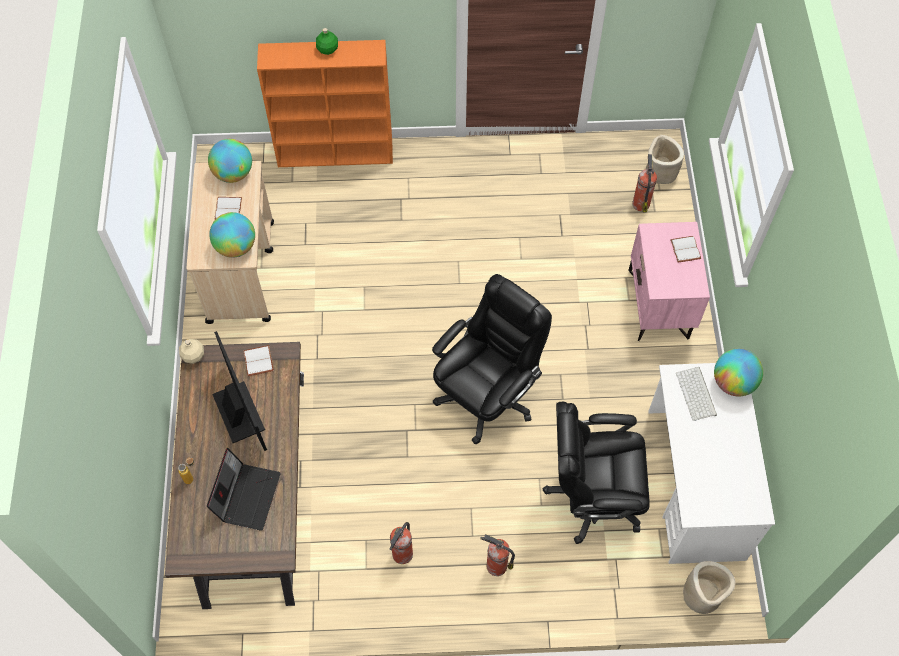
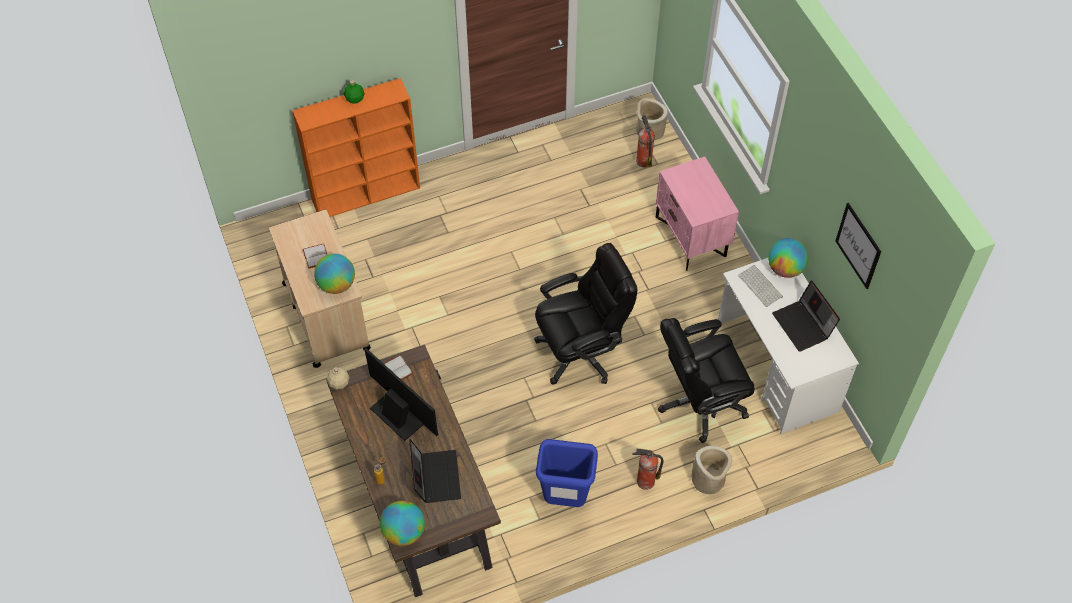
camera: 20 degrees left, 5 degrees down
globe [208,139,252,183] -> globe moved to [380,501,425,546]
fire extinguisher [390,522,413,564] -> blue trash can [536,439,598,507]
black office chair [432,274,552,444] -> black office chair turned 45 degrees clockwise [534,243,637,384]
white book [670,236,701,263] -> none
beige planter [683,561,735,614] -> beige planter moved to [692,446,732,494]
none -> laptop [772,281,840,352]
none -> picture [835,203,881,289]

